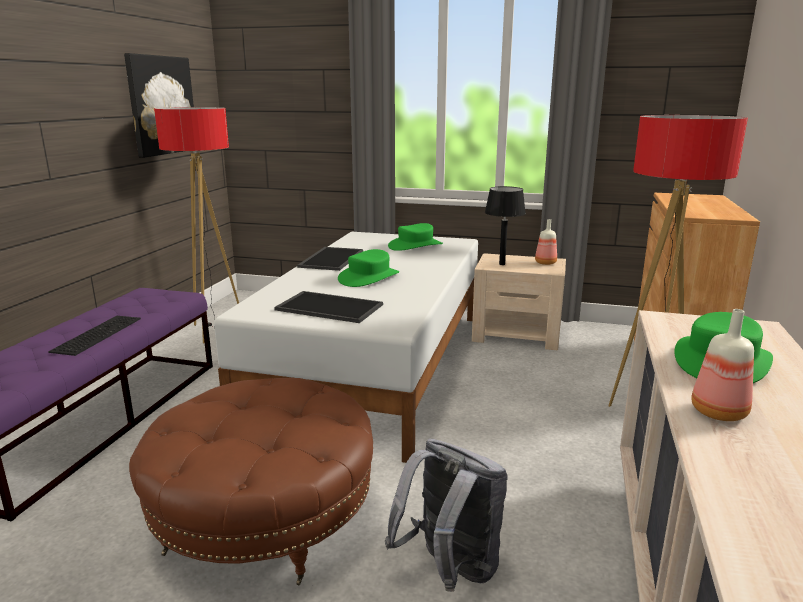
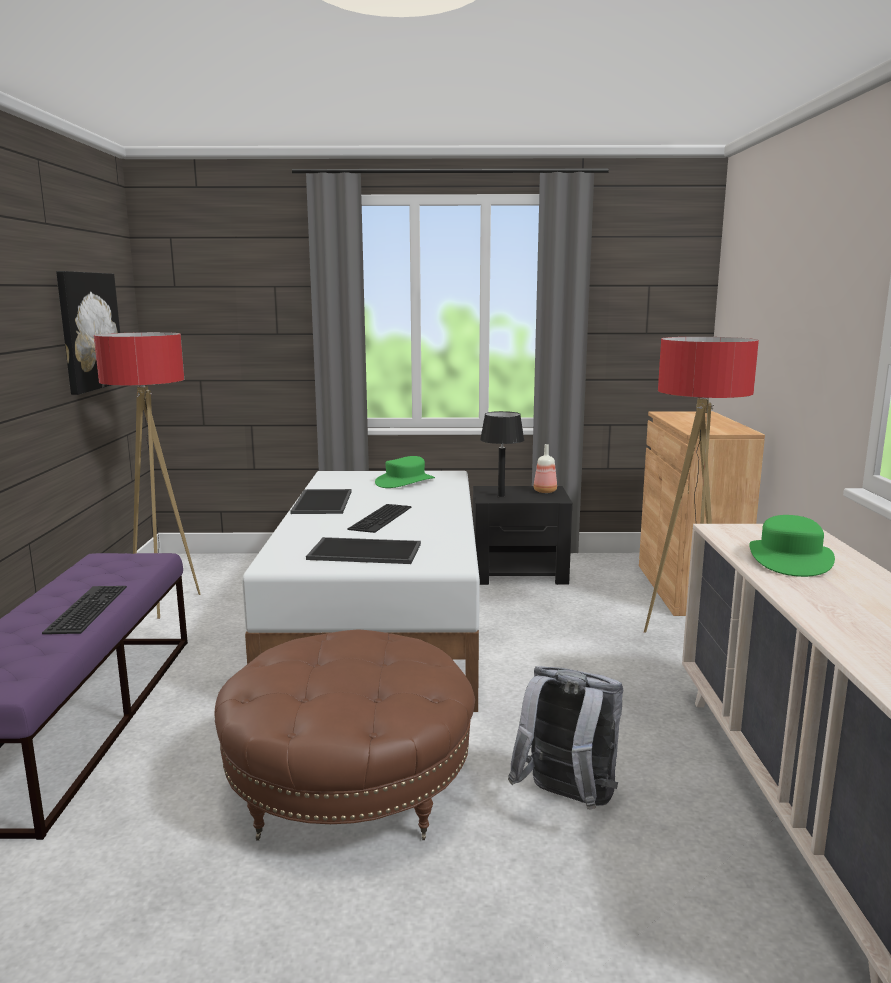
camera: 15 degrees left, 5 degrees down
green hat [338,249,399,287] -> keyboard [347,504,412,533]
beige nightstand [472,253,566,350] -> black nightstand [473,486,572,585]
bottle [691,309,754,421] -> none

